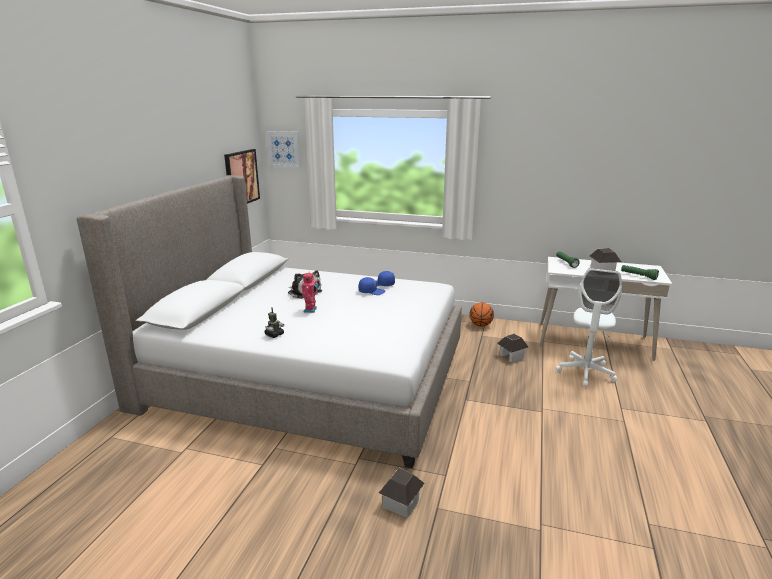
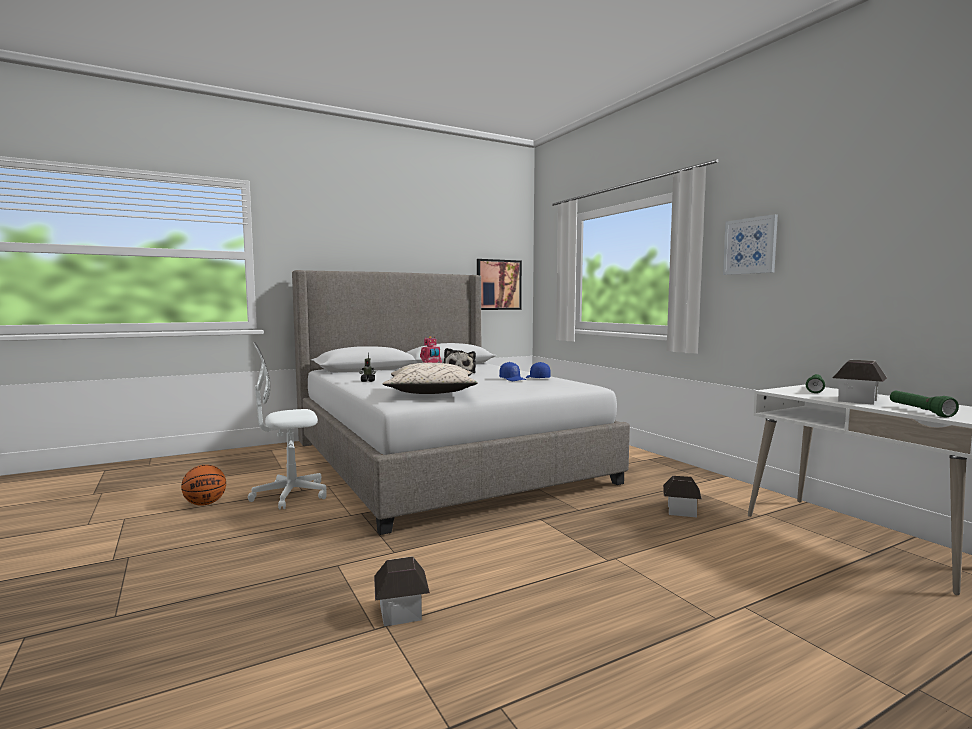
camera: 45 degrees right, 15 degrees down
picture [266,131,301,168] -> picture moved to [723,214,778,275]
toy house [379,468,424,518] -> toy house moved to [374,557,430,626]
basketball [470,302,494,327] -> basketball moved to [181,465,226,506]
white office chair [556,268,622,387] -> white office chair moved to [248,342,327,509]
none -> beige pillow [383,363,478,394]

